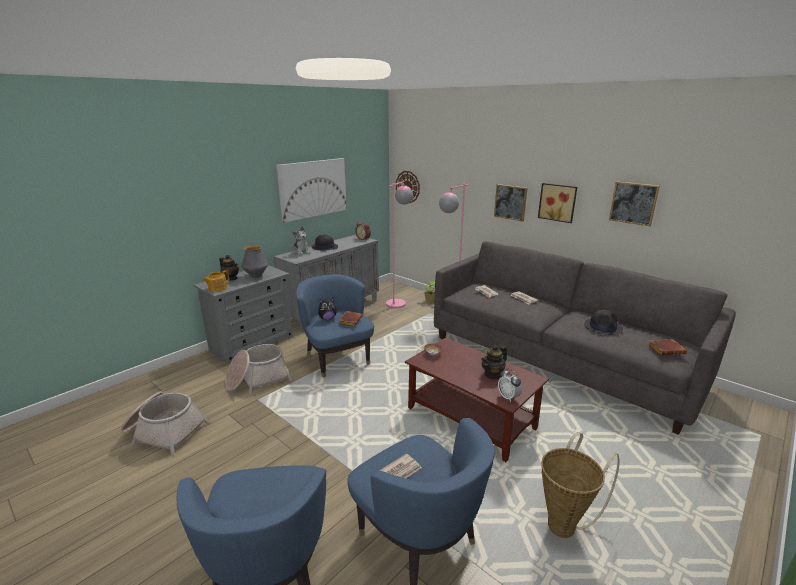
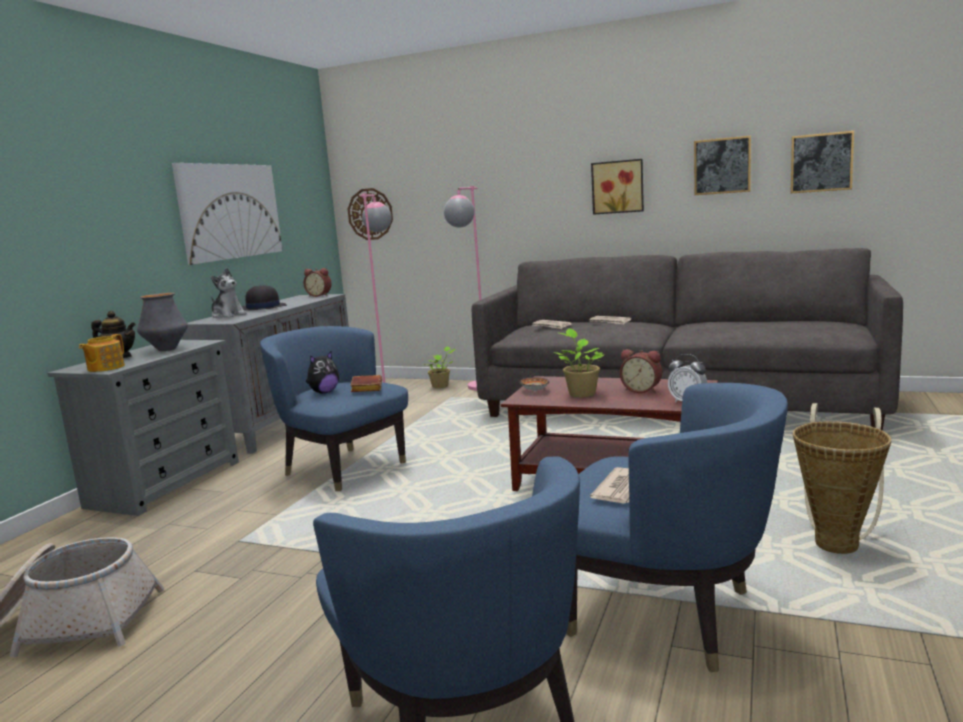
camera: 20 degrees left, 10 degrees down
basket [225,344,292,393] -> none
teapot [481,345,507,379] -> alarm clock [620,349,662,393]
picture [494,184,528,222] -> picture moved to [791,131,854,193]
black hat [584,309,623,335] -> none
brown book [648,339,687,356] -> none
none -> potted plant [554,328,604,397]

